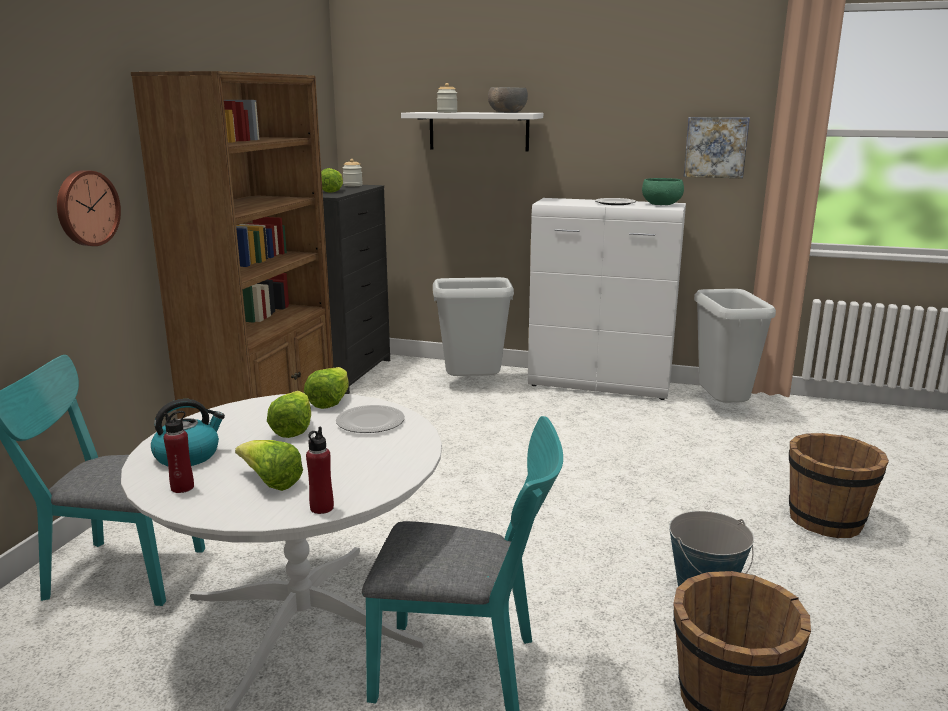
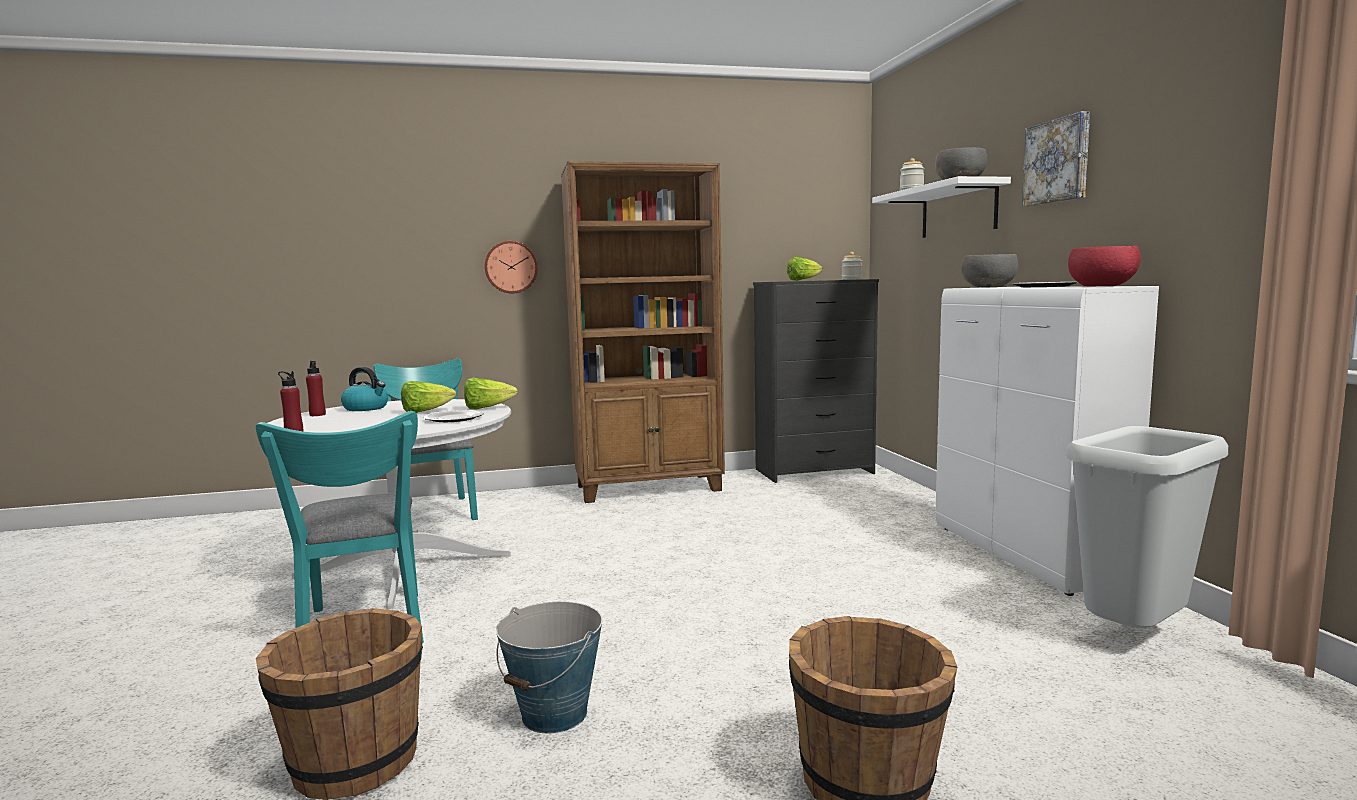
camera: 60 degrees right, 10 degrees down
lettuce [235,440,303,491] -> none
grey trash can [433,277,514,376] -> none
green bowl [642,178,684,205] -> red bowl [1068,246,1141,286]
picture [684,117,750,179] -> picture moved to [1022,111,1090,206]
none -> grey bowl [961,254,1018,287]

